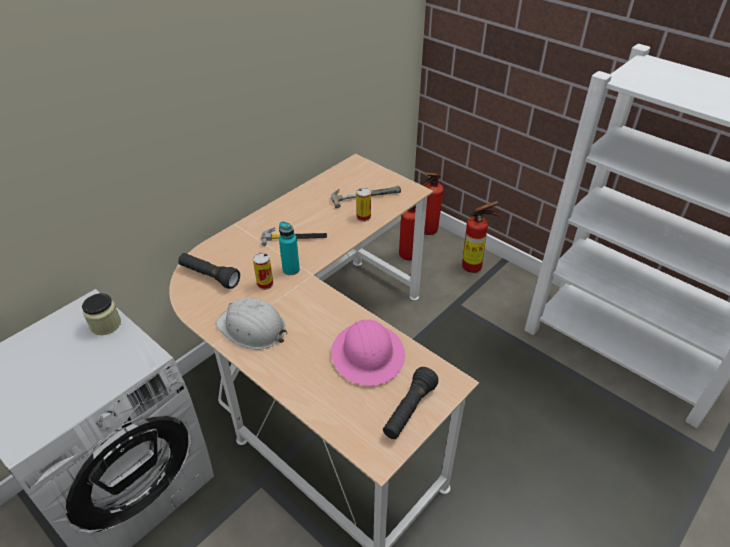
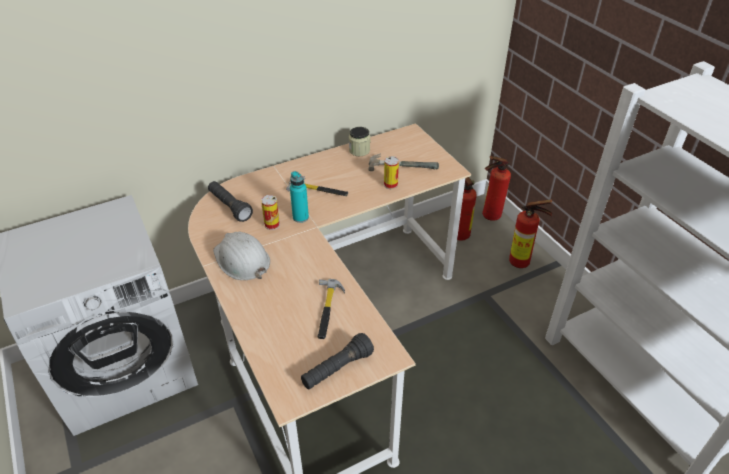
camera: 20 degrees right, 0 degrees up
jar [82,293,121,335] -> jar moved to [349,127,370,156]
pink hard hat [331,319,405,386] -> hammer [317,279,345,339]

